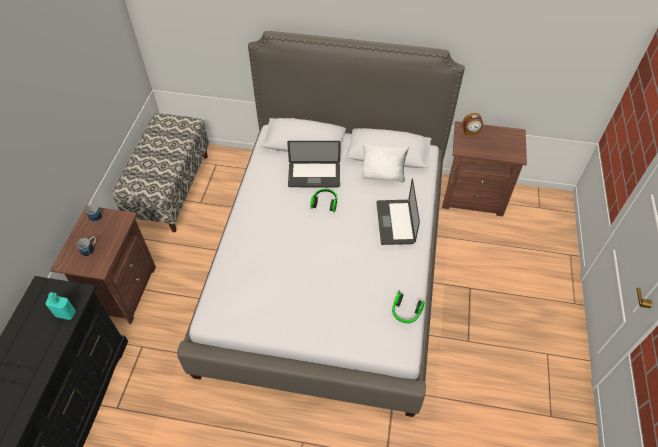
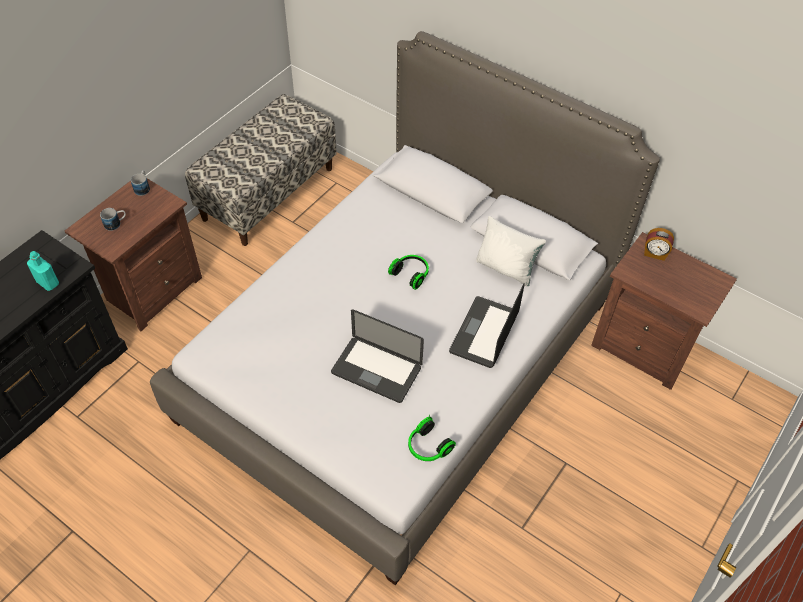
camera: 25 degrees right, 0 degrees up
laptop [287,141,341,187] -> laptop moved to [331,309,424,403]

